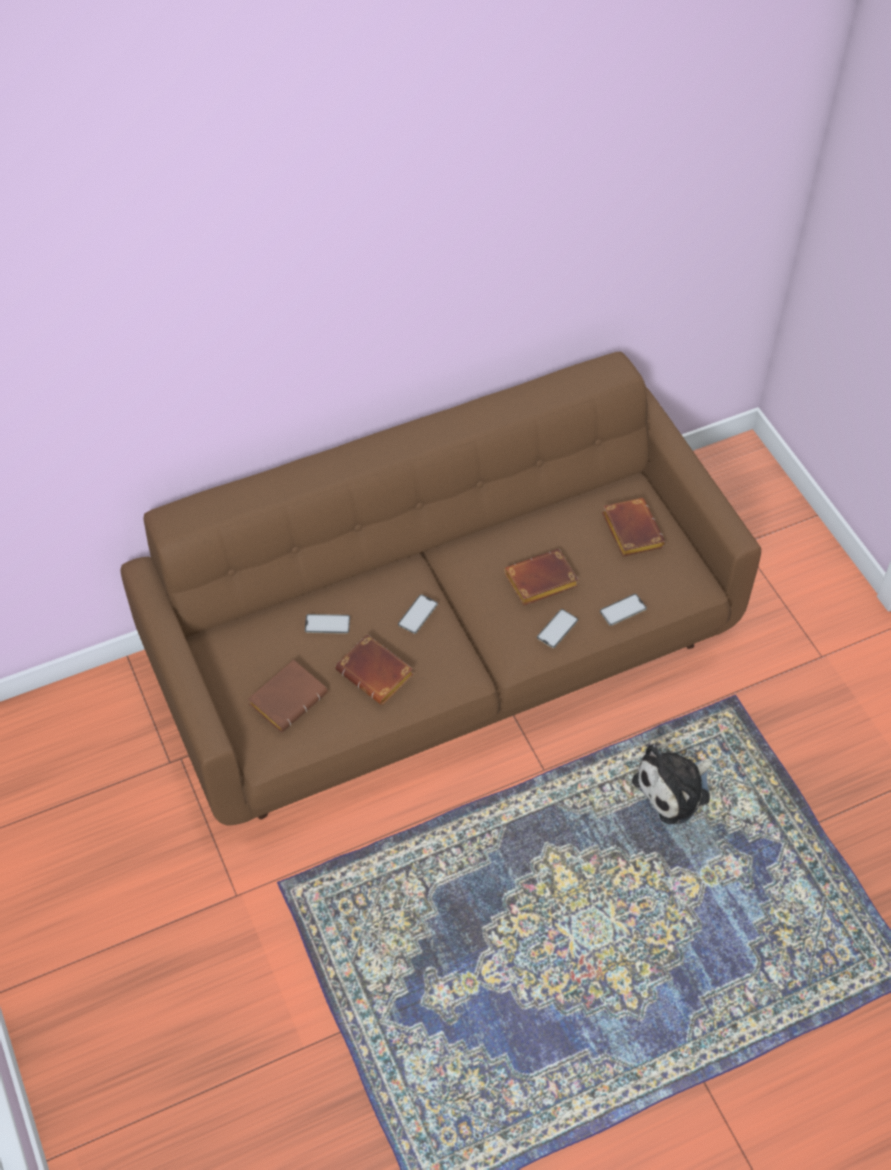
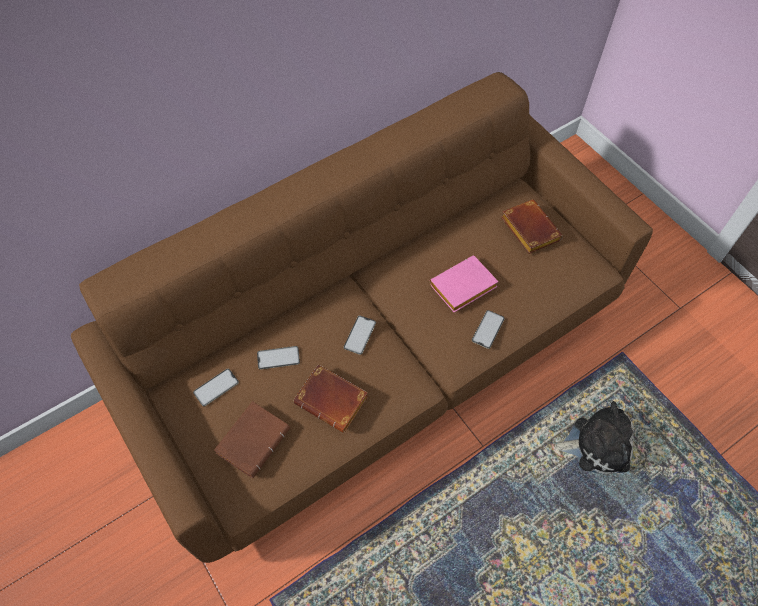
camera: 10 degrees left, 5 degrees up
brown book [504,549,579,606] -> pink book [430,255,499,312]
phone [600,594,647,626] -> phone moved to [193,369,239,406]
plush toy [632,744,713,824] -> plush toy turned 135 degrees counterclockwise [555,401,634,475]

